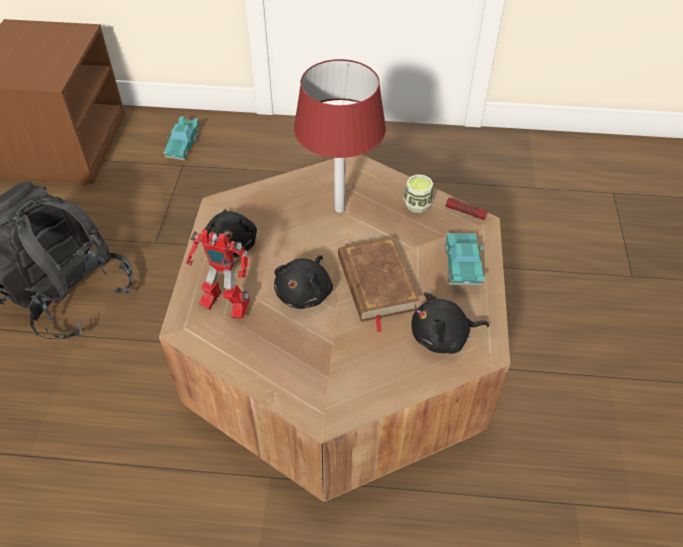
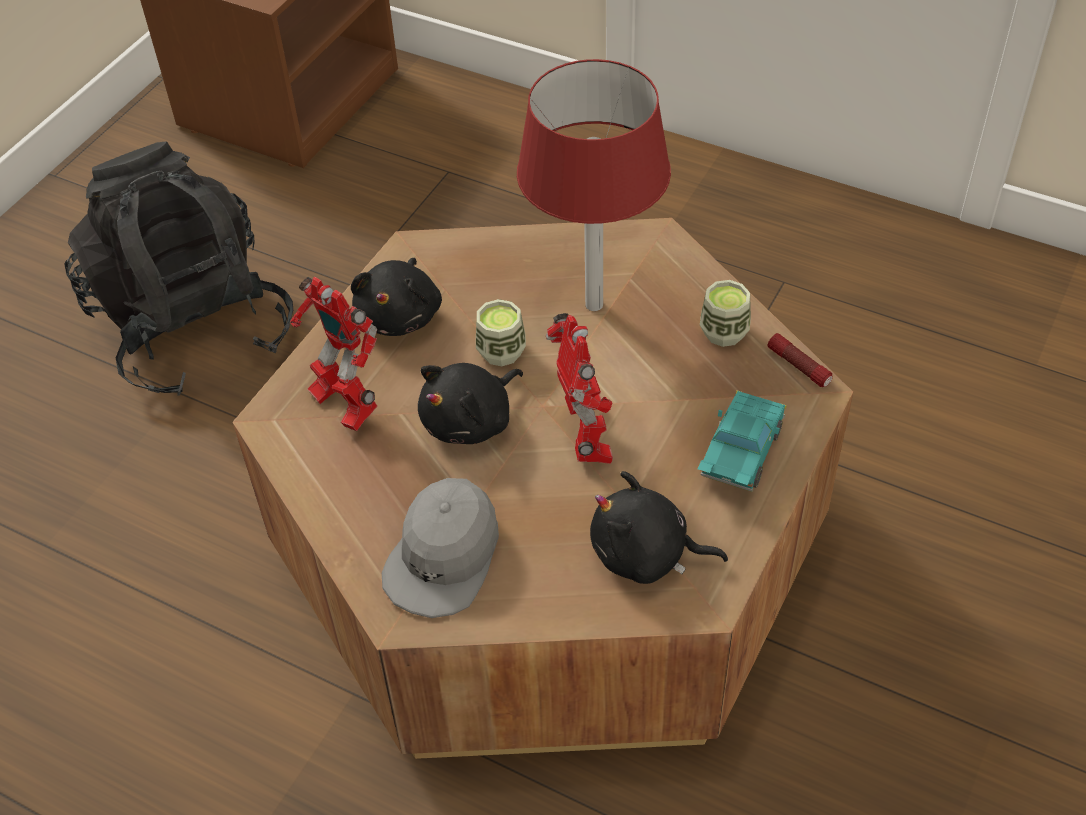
camera: 25 degrees right, 0 degrees up
turquoise toy car [164,116,199,160] -> none
brown book [338,237,419,332] -> toy robot [546,313,613,464]
none -> grey cap [382,478,499,618]
none -> cup [476,299,526,366]

